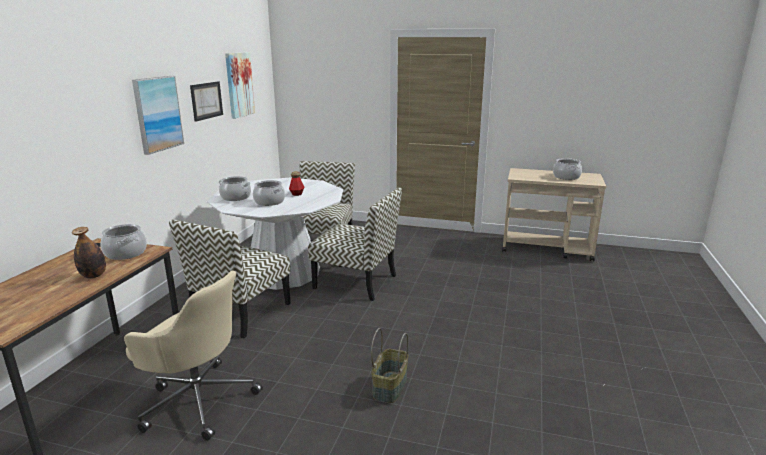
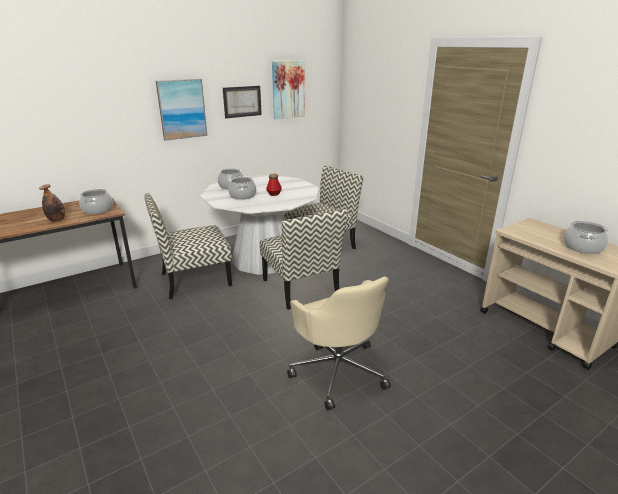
camera: 40 degrees right, 5 degrees up
beige office chair [124,271,263,441] -> beige office chair moved to [287,277,391,410]
basket [371,328,408,403] -> none

